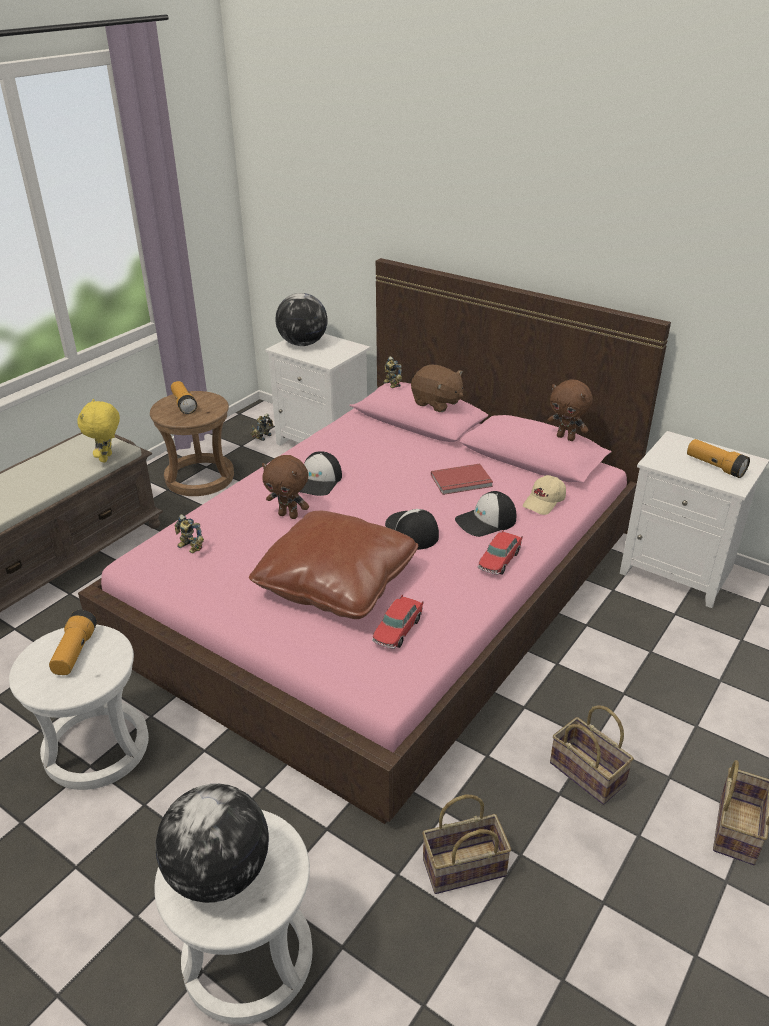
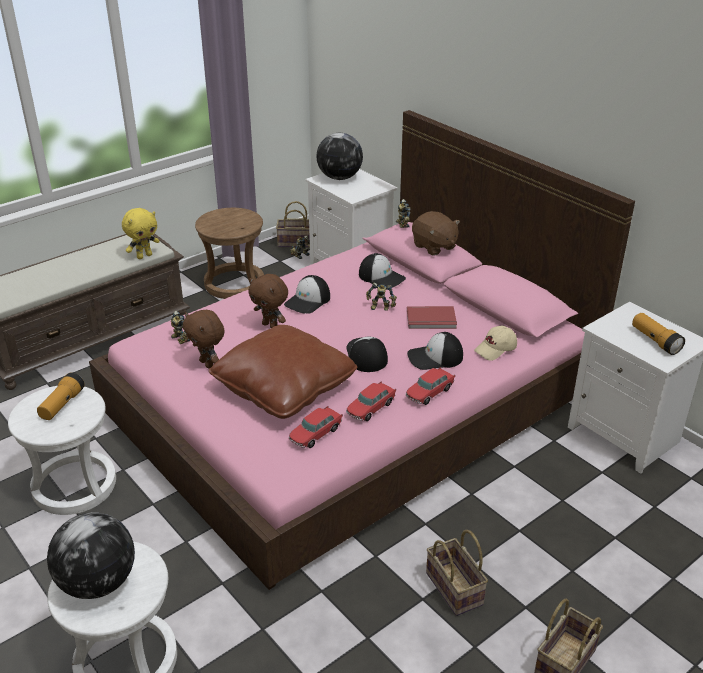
camera: 15 degrees right, 0 degrees up
yellow plush toy [77,398,120,462] -> yellow plush toy turned 150 degrees counterclockwise [122,208,160,259]
flashlight [171,381,197,414] -> none
basket [422,795,511,894] -> basket moved to [276,201,310,247]
brown plush toy [547,379,593,441] -> brown plush toy moved to [183,310,225,368]
none -> toy car [346,381,396,421]
none -> cap [359,253,406,288]
none -> toy robot [366,283,397,311]

